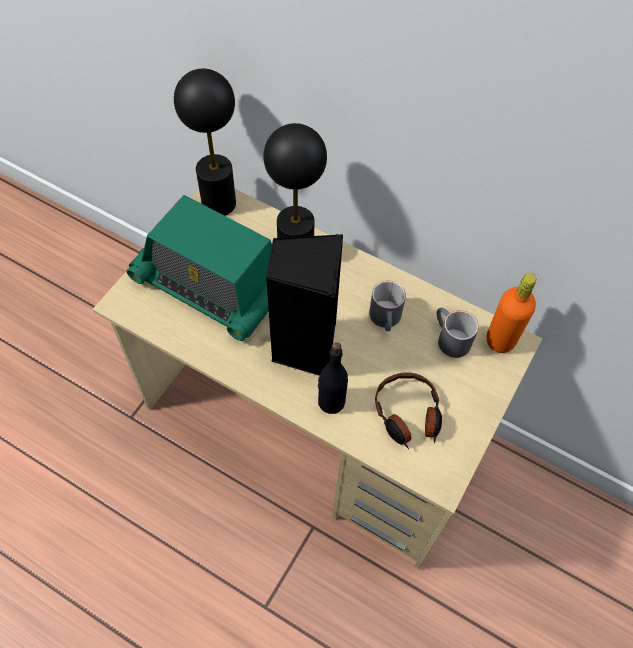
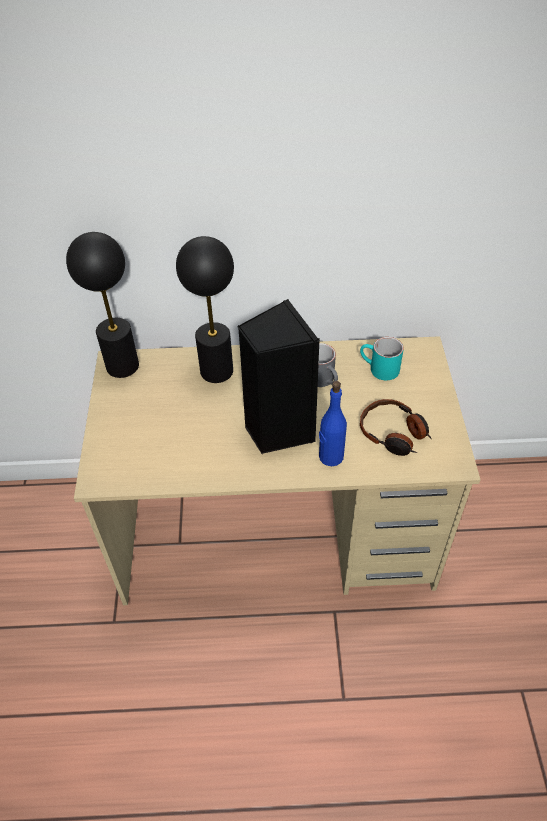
camera: 30 degrees left, 10 degrees down
radio [126,195,272,341] -> none
black bottle [318,342,348,414] -> blue bottle [319,381,347,466]
grey mug [437,308,479,358] -> turquoise mug [360,337,404,381]
orange bottle [486,273,537,353] -> none

